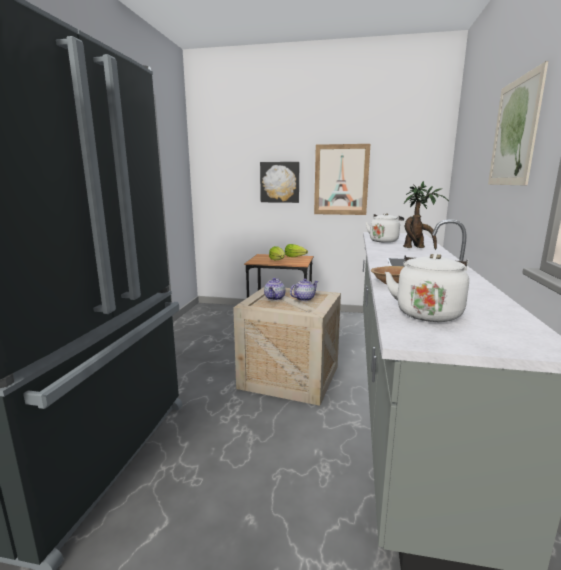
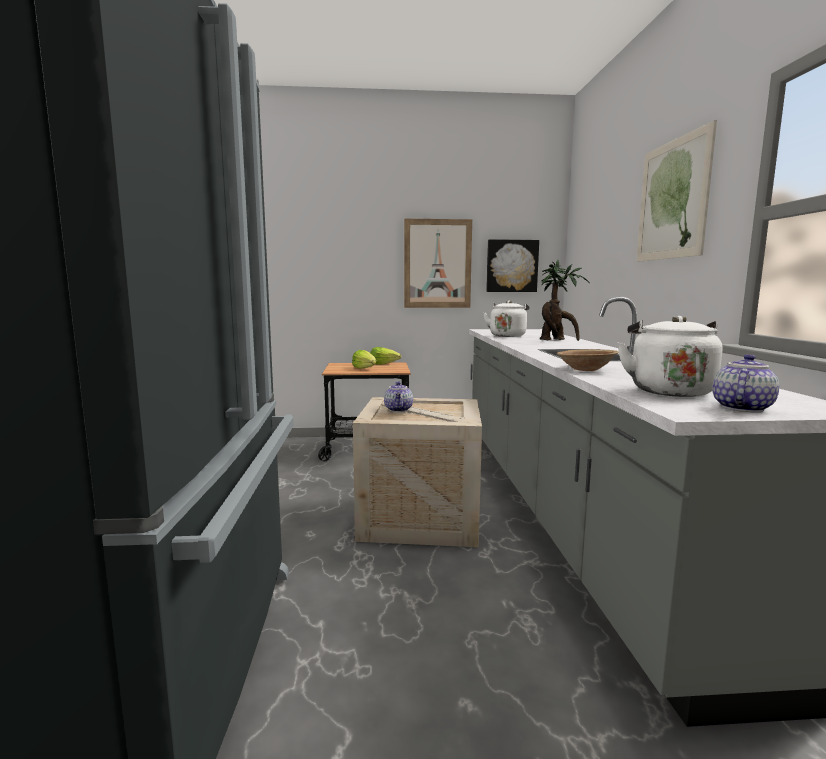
camera: 15 degrees left, 5 degrees down
picture [260,162,299,203] -> picture moved to [486,239,539,292]
teapot [290,278,319,301] -> teapot moved to [712,354,779,412]

